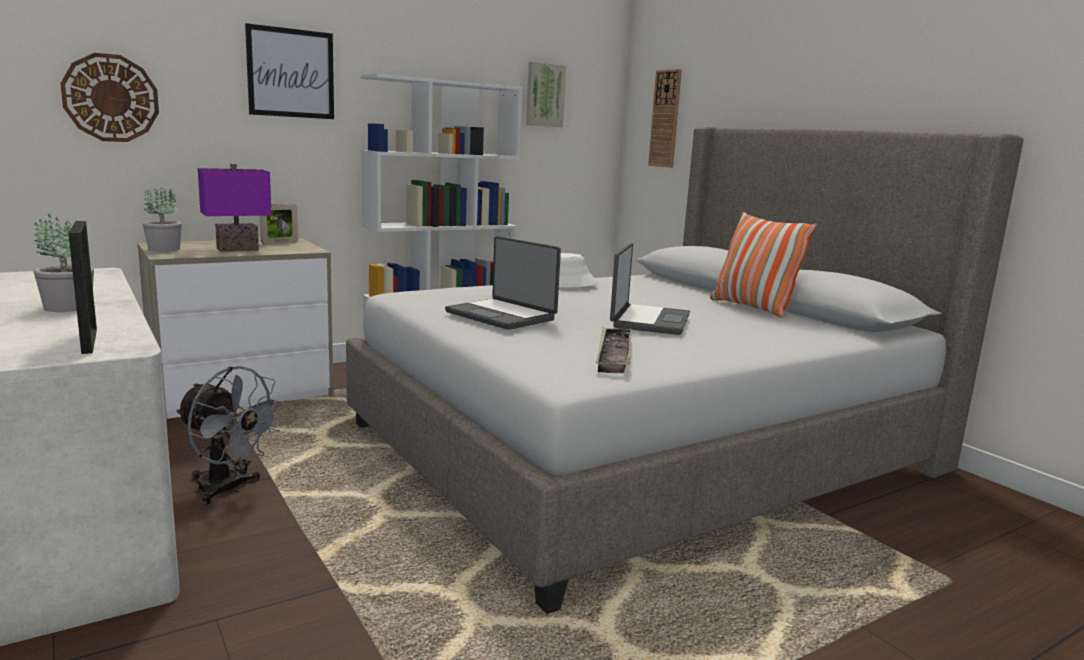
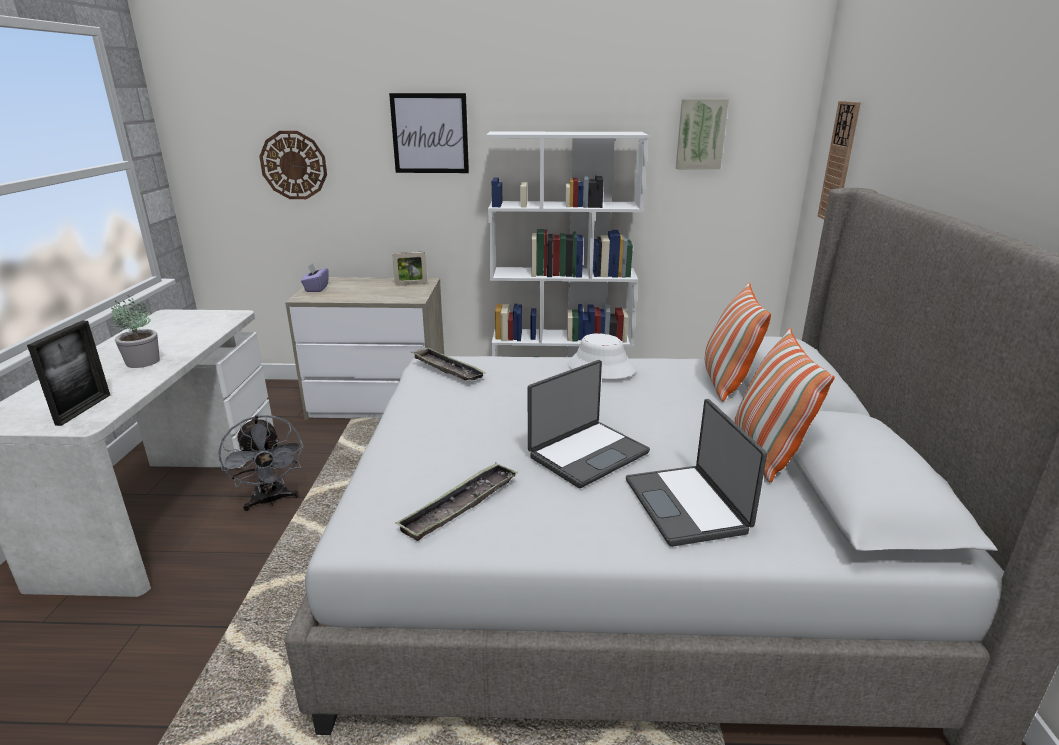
camera: 35 degrees right, 10 degrees up
potted plant [143,187,182,252] -> purple tissue box [301,263,329,292]
purple table lamp [198,164,272,252] -> none
laptop [445,236,561,330] -> laptop moved to [626,399,767,547]
none -> tray [411,347,486,380]
none -> pillow [705,282,771,402]

